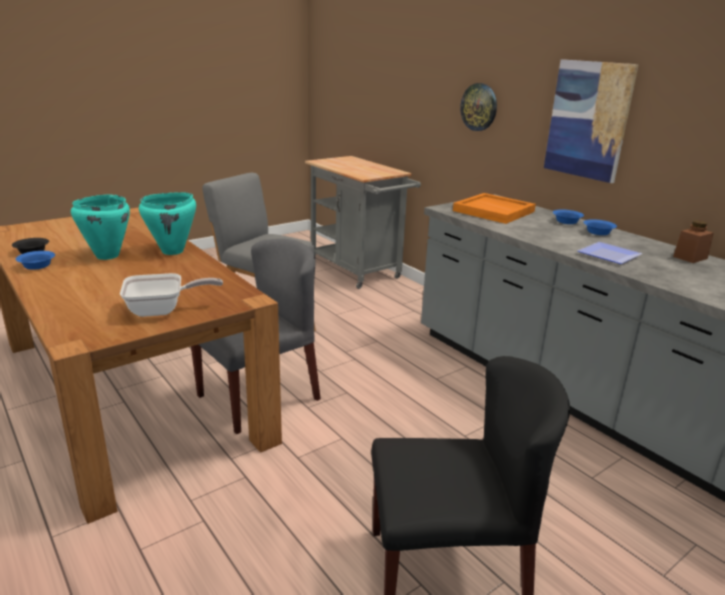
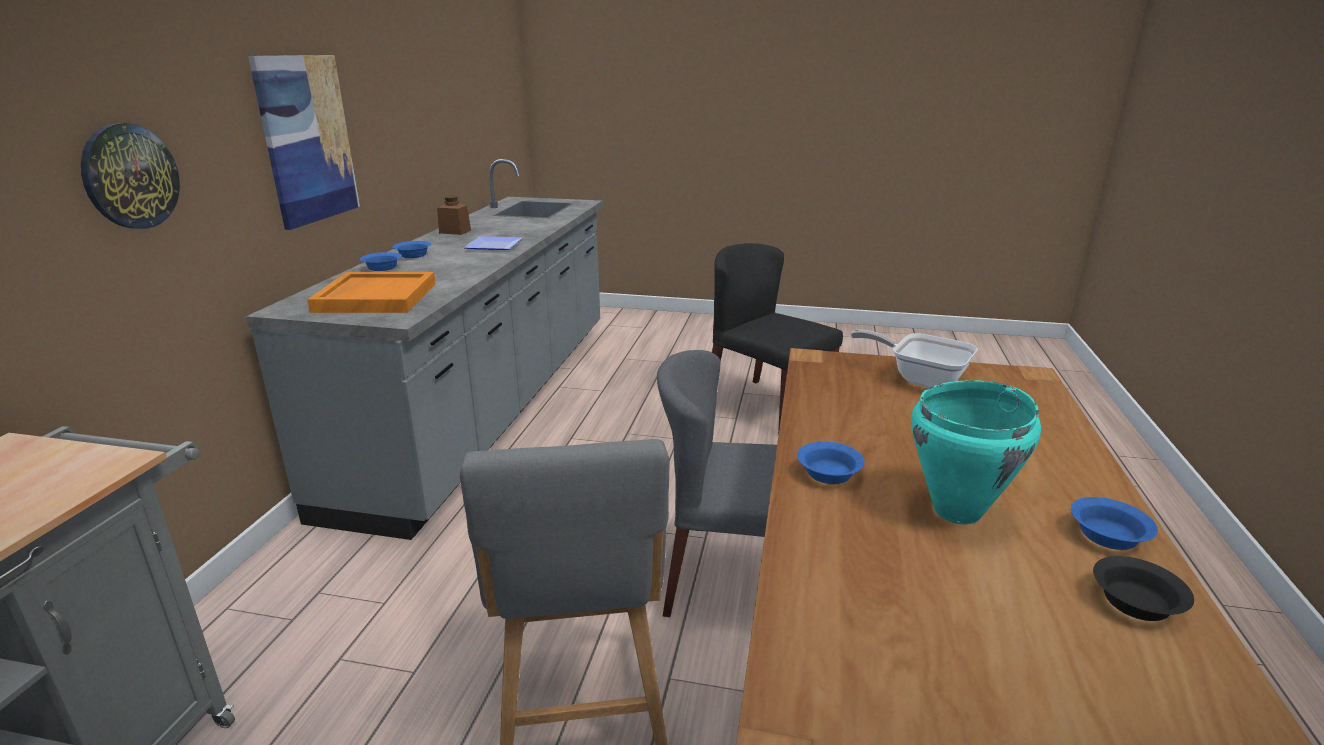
camera: 130 degrees left, 0 degrees up
turquoise cooking pot [139,192,196,255] -> blue bowl [797,441,865,484]

